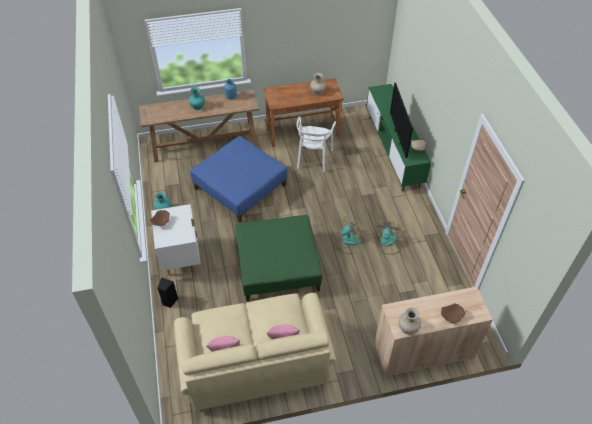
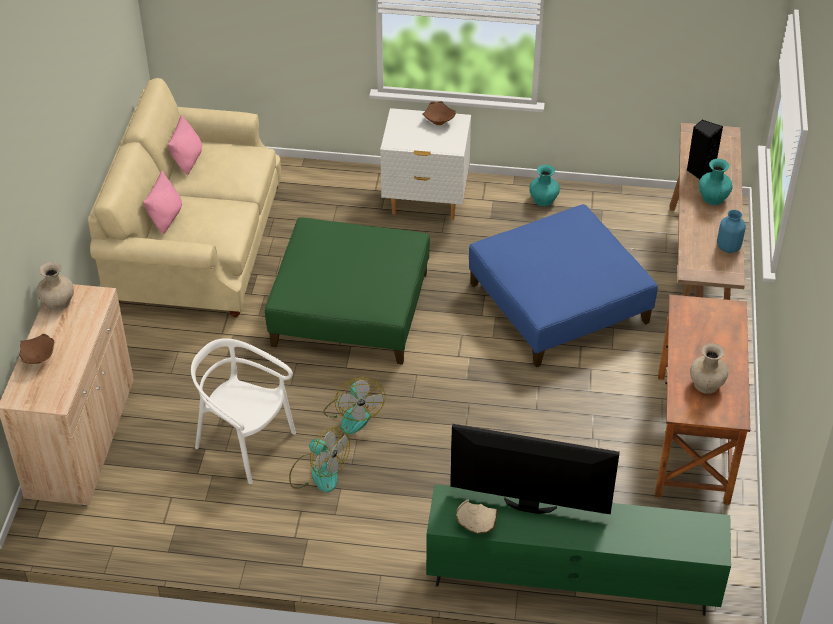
camera: 110 degrees right, 5 degrees down
black speaker [158,277,178,308] -> black speaker moved to [687,120,723,179]
white chair [297,116,336,172] -> white chair moved to [191,338,296,484]

